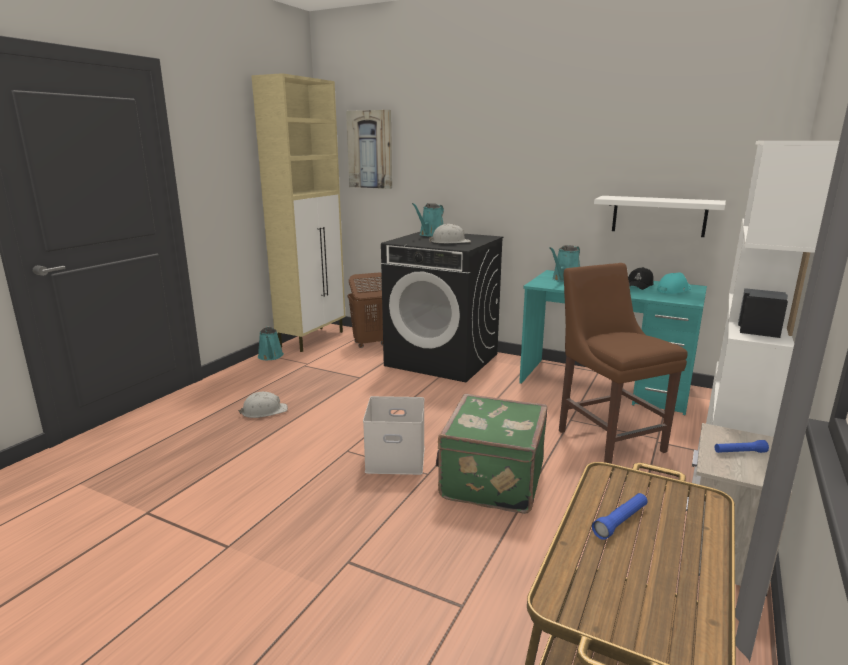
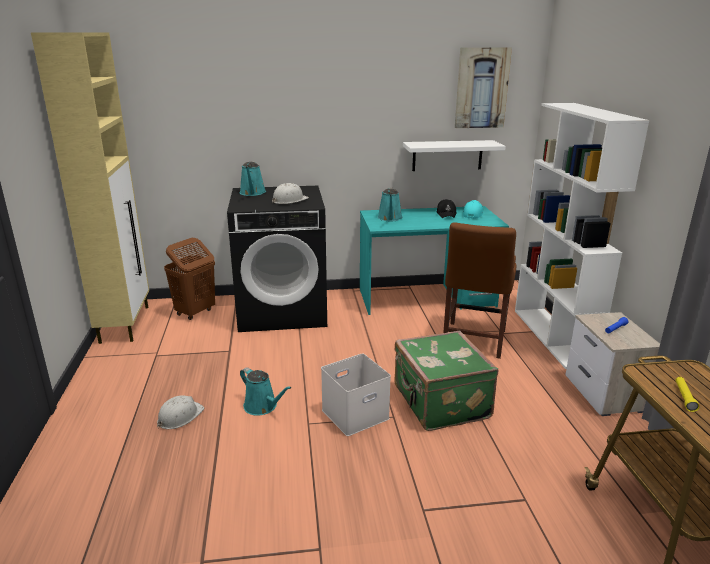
camera: 35 degrees left, 5 degrees up
turquoise watering can [258,326,284,360] -> turquoise watering can moved to [240,367,291,416]
picture [346,110,392,189] -> picture moved to [455,47,512,128]
brown chair [559,263,688,464] -> brown chair turned 105 degrees counterclockwise [443,222,516,359]
blue flashlight [592,493,648,540] -> yellow flashlight [676,377,700,412]

